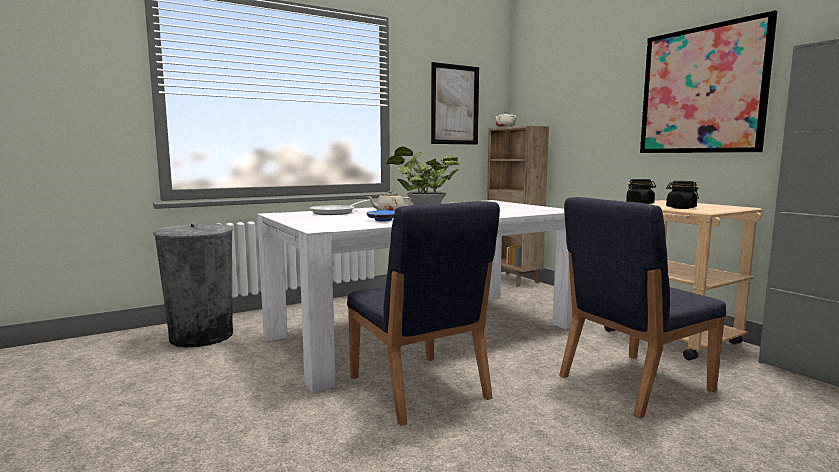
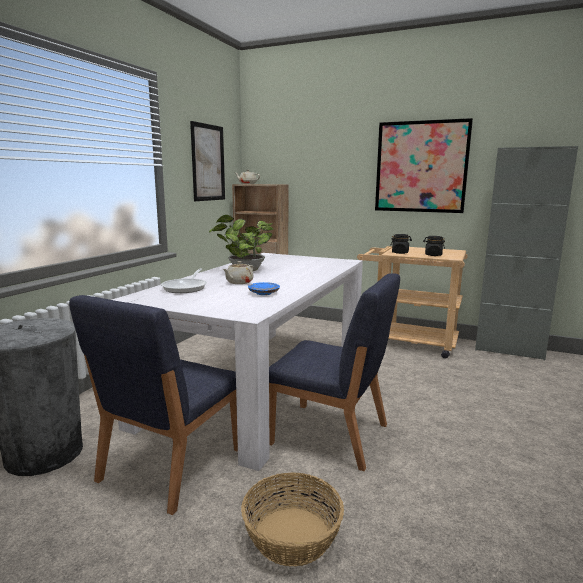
camera: 35 degrees left, 5 degrees up
blue chair [559,197,726,419] -> blue chair moved to [69,295,238,515]
none -> basket [241,473,344,567]

